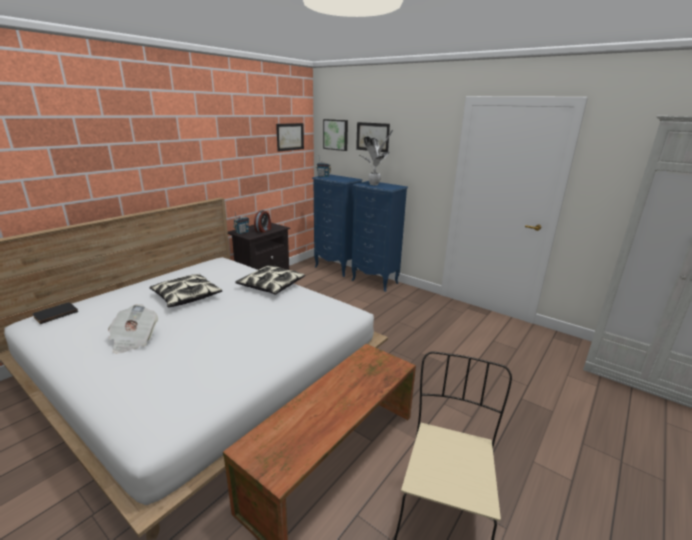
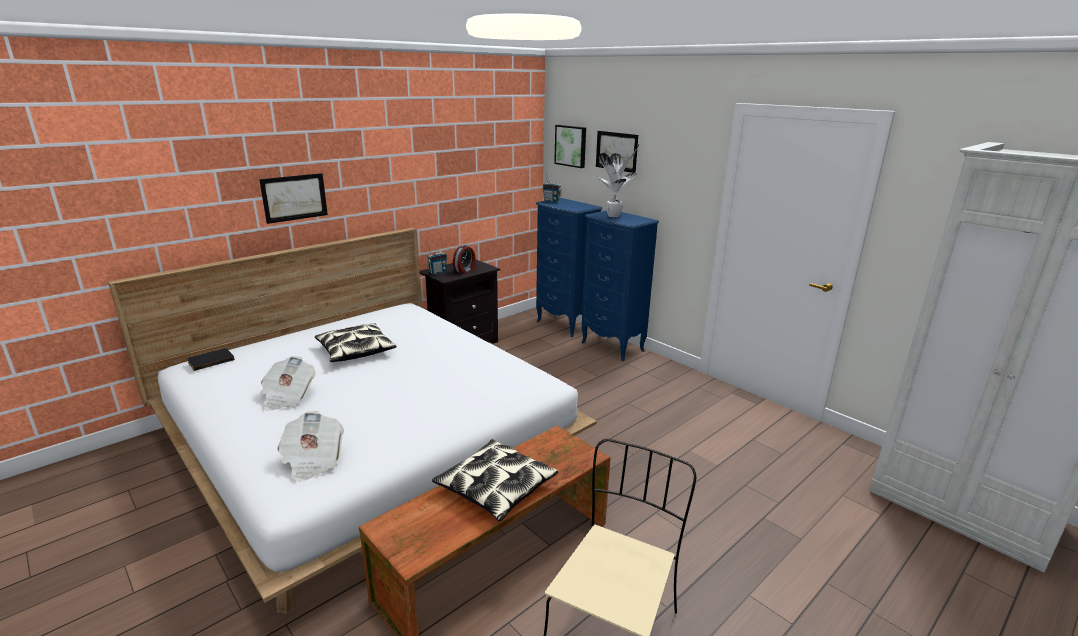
camera: 10 degrees right, 0 degrees up
pillow [235,266,305,295] -> pillow moved to [432,439,558,521]
picture [276,123,304,152] -> picture moved to [259,173,328,224]
none -> newspaper [277,411,344,482]

